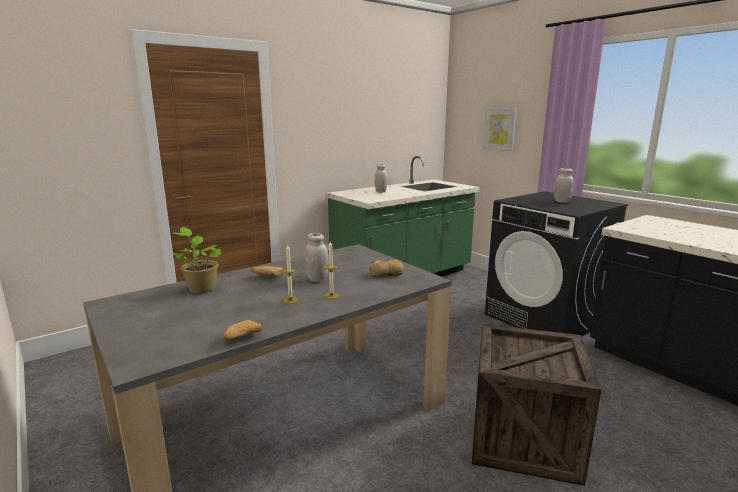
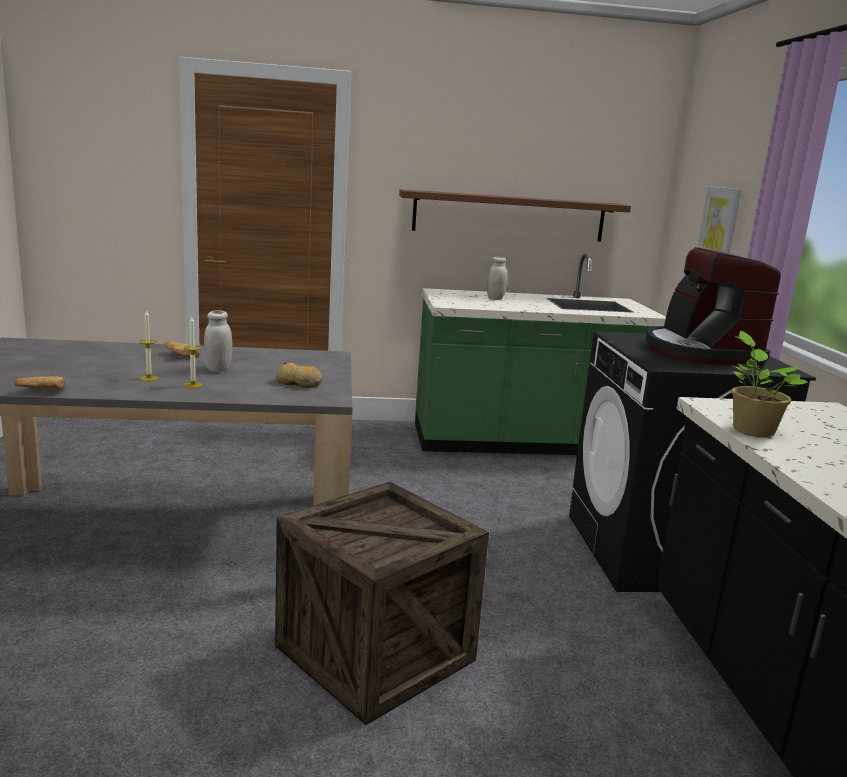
camera: 30 degrees right, 0 degrees up
potted plant [171,227,222,293] -> potted plant moved to [731,331,809,437]
white jar [554,168,574,203] -> coffee machine [646,247,781,365]
none -> brown shelf [399,189,631,242]

